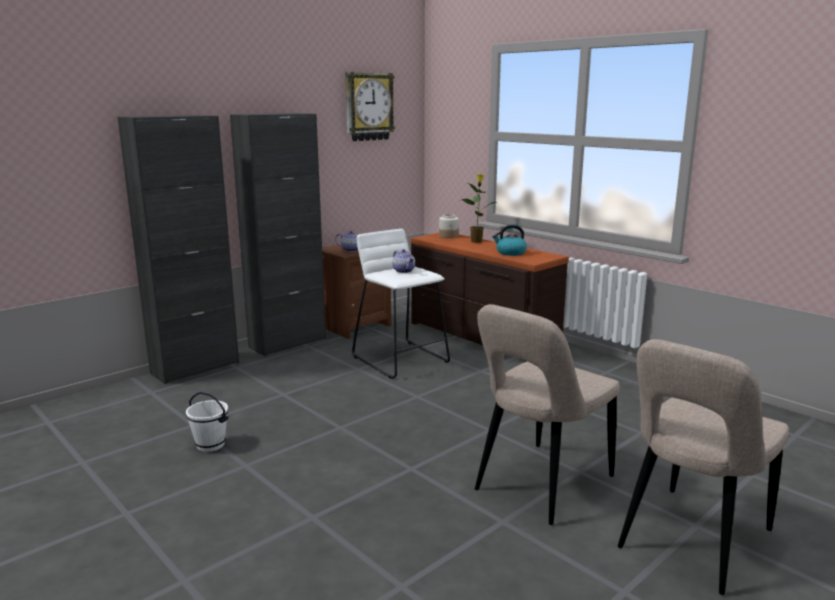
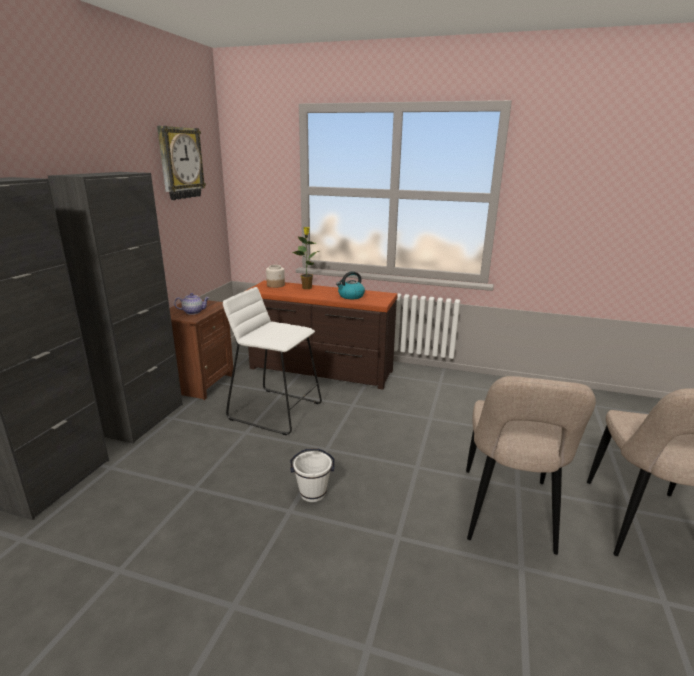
camera: 30 degrees left, 5 degrees up
white bucket [186,392,229,452] -> white bucket moved to [290,448,335,502]
teapot [392,249,415,273] -> none

